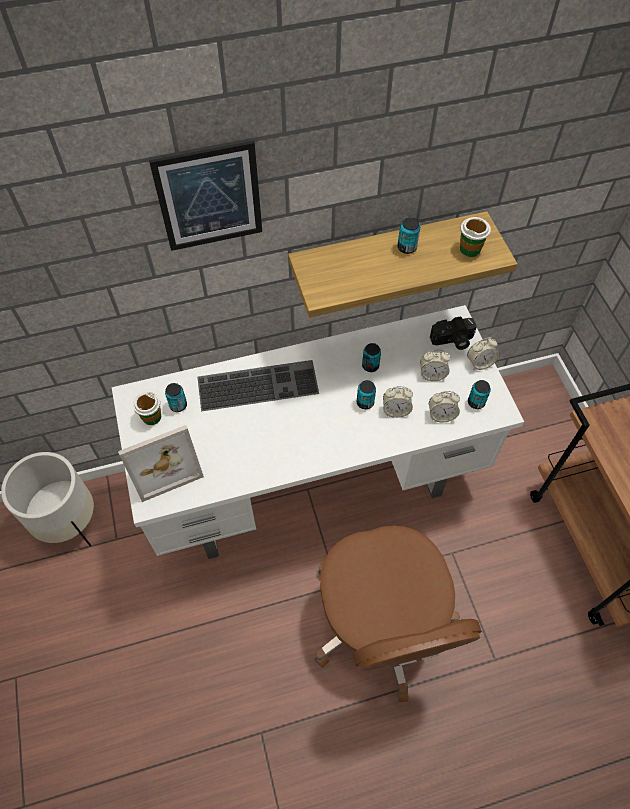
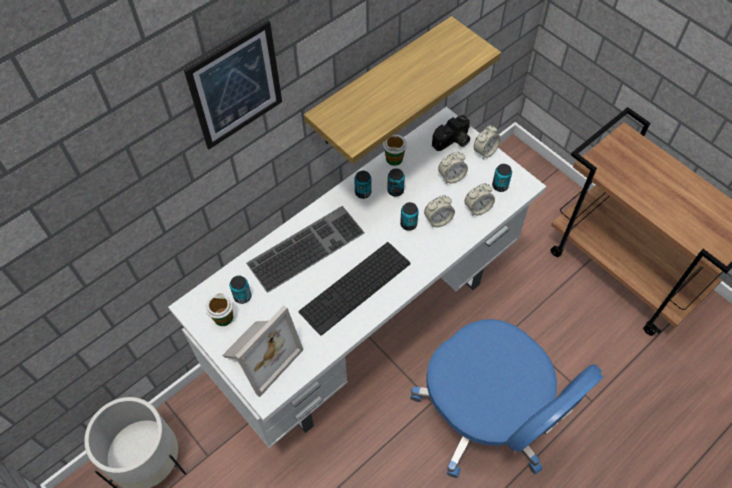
camera: 25 degrees left, 0 degrees up
brown office chair [314,526,482,702] -> blue office chair [410,319,603,478]
can [397,217,420,254] -> can moved to [354,171,371,199]
cup [460,217,491,257] -> cup moved to [383,134,407,166]
none -> keyboard [298,242,410,336]

